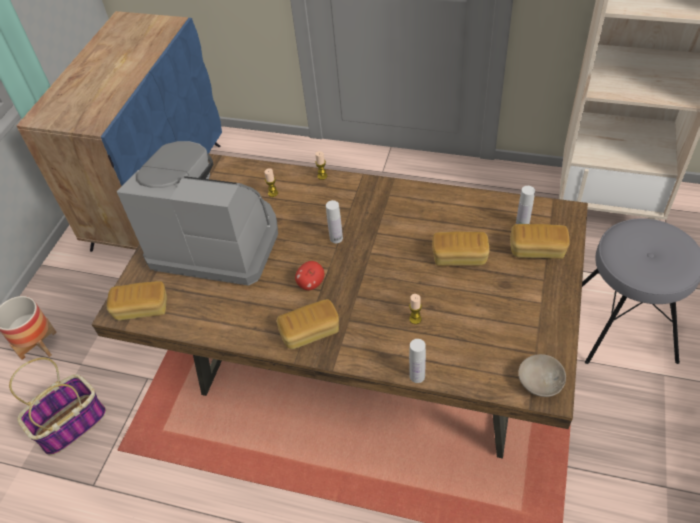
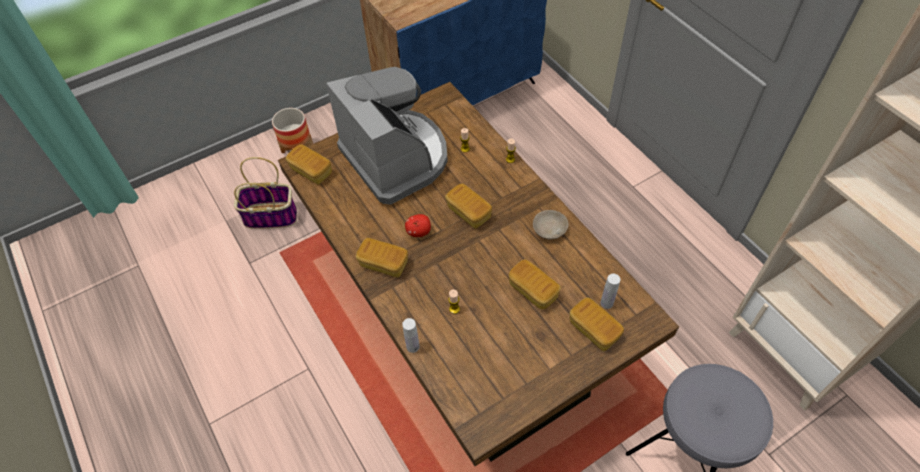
camera: 40 degrees right, 5 degrees up
white bottle [326,200,343,243] -> bread [445,184,492,229]
beige bowl [518,354,566,397] -> beige bowl moved to [533,210,568,240]

